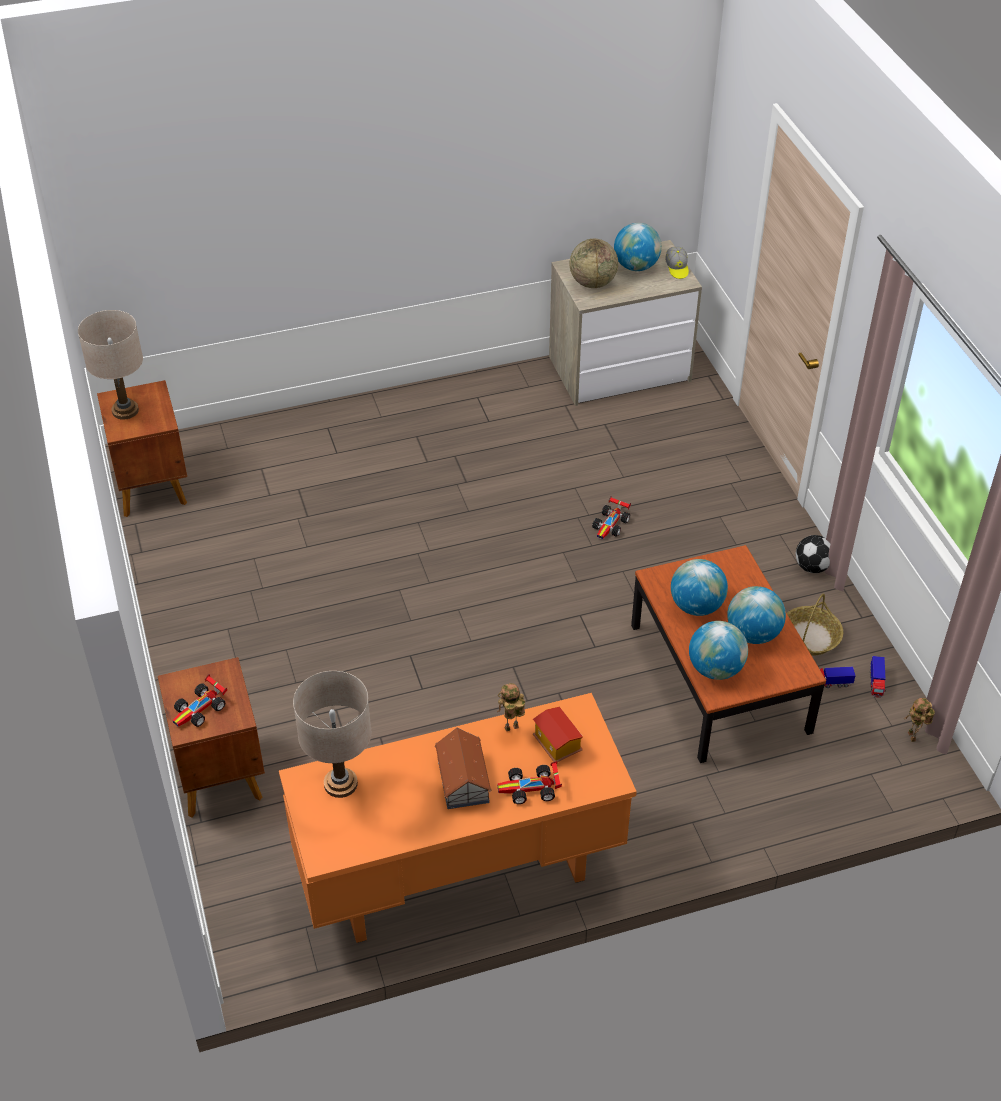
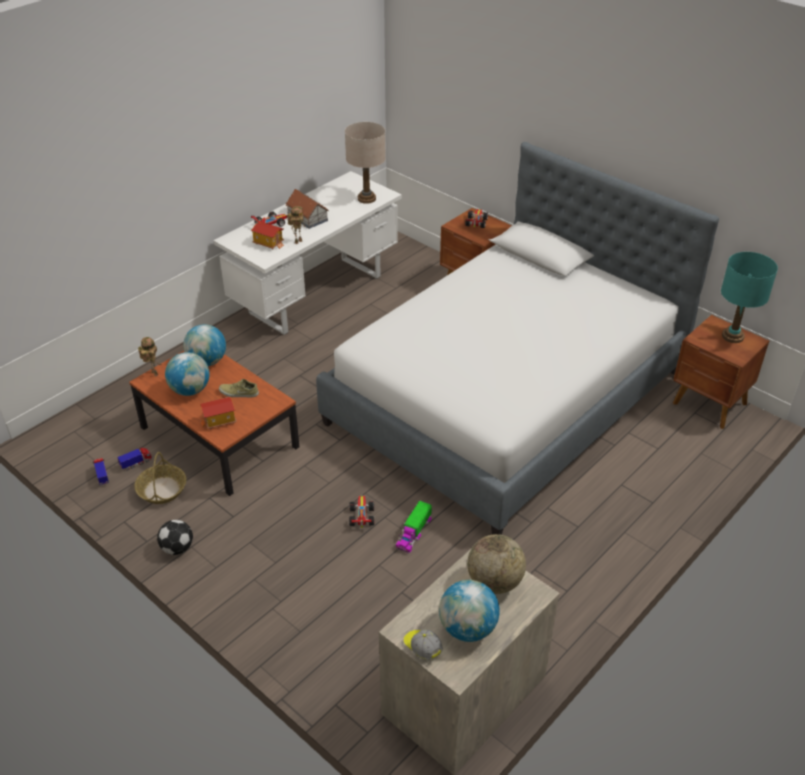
camera: 150 degrees right, 5 degrees down
beige table lamp [78,310,143,420] -> turquoise table lamp [721,252,778,343]
orange desk [279,693,637,943] -> white desk [213,171,402,335]
globe [671,559,728,616] -> beige shoe [219,379,259,397]
toy robot [904,698,935,742] -> toy robot moved to [138,337,161,376]
none -> toy house [200,397,237,429]
none -> bed [316,142,719,535]
none -> toy truck [396,501,432,554]

